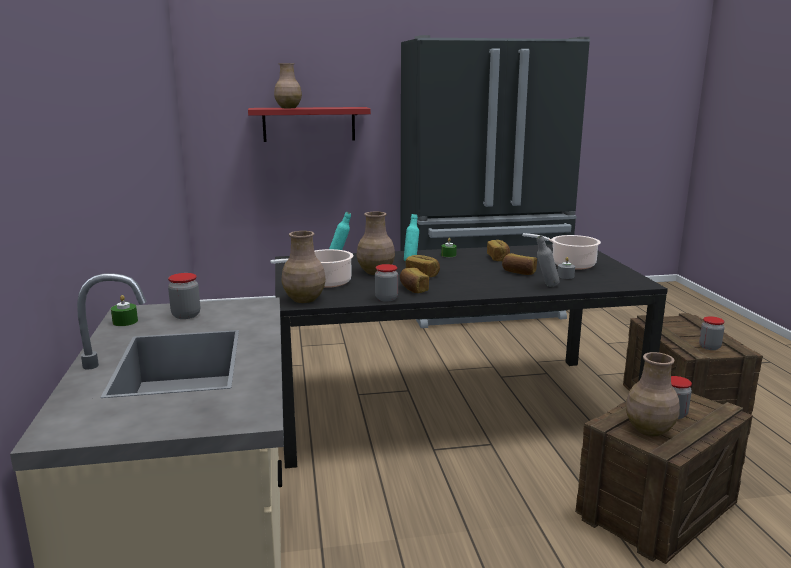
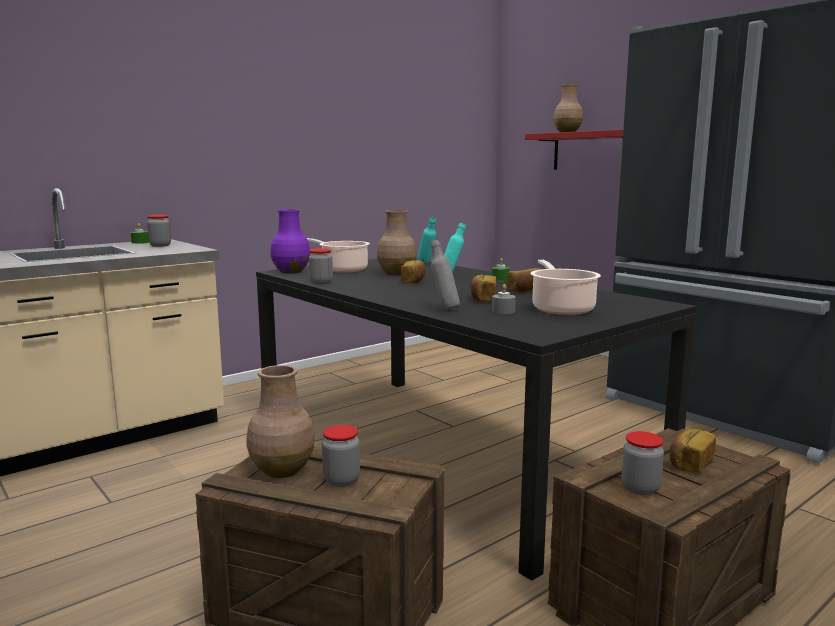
camera: 60 degrees right, 5 degrees down
brown vase [282,231,326,303] -> purple vase [270,209,310,273]
bread [400,268,429,293] -> bread moved to [669,429,716,473]

